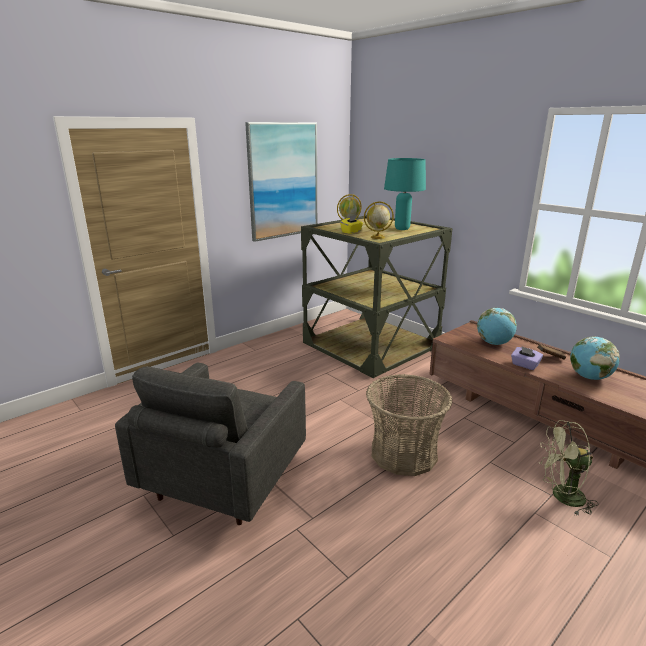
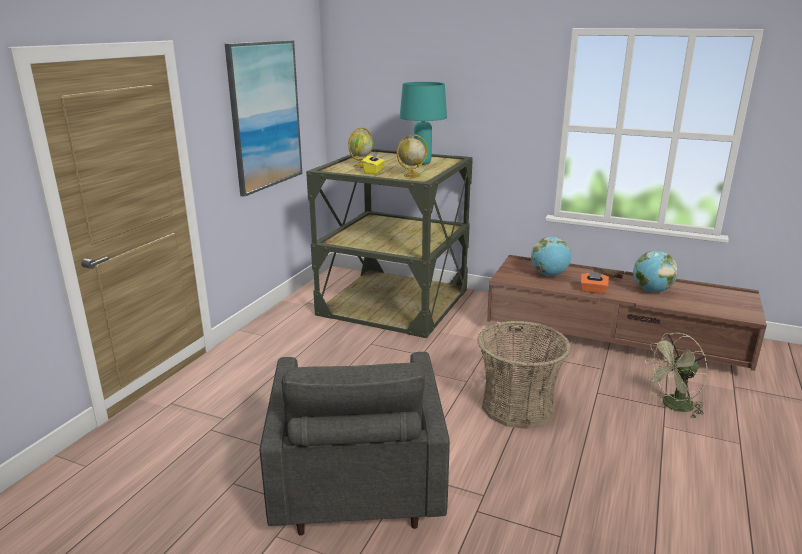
camera: 25 degrees left, 0 degrees up
purple tissue box [511,347,543,370] -> orange tissue box [581,272,609,294]

